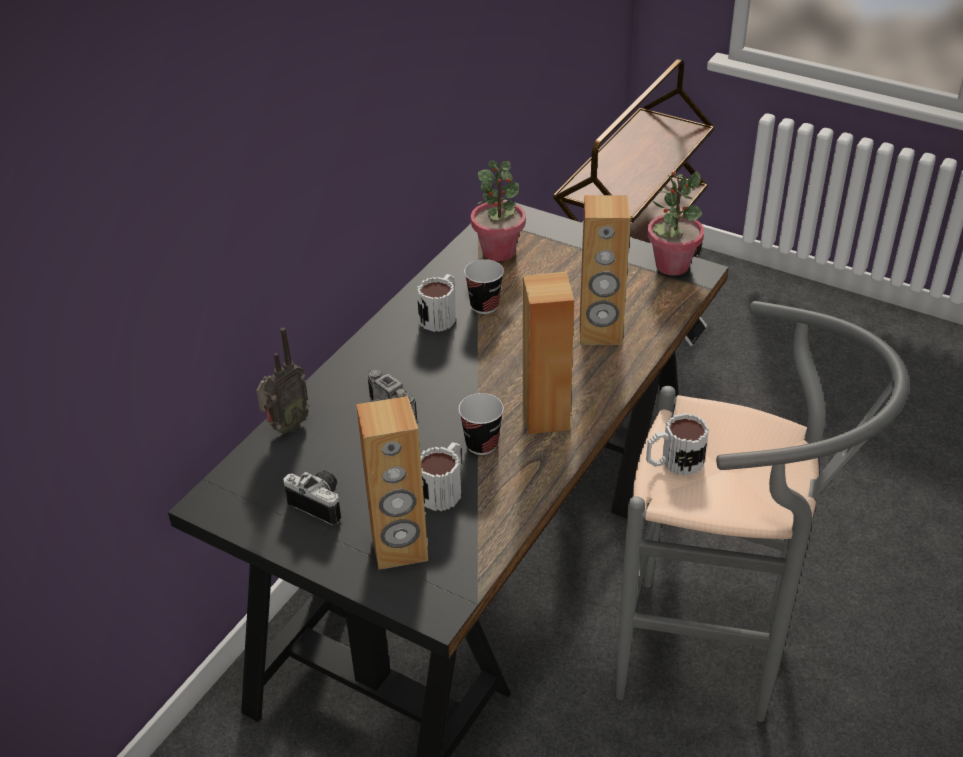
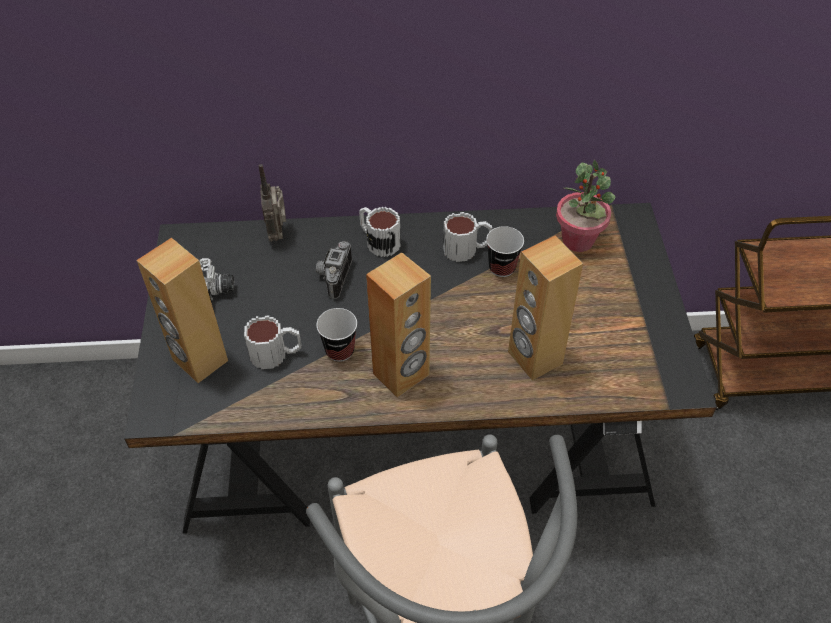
camera: 55 degrees right, 10 degrees up
radio [256,327,310,434] -> radio turned 75 degrees clockwise [259,164,286,242]
mug [646,413,709,476] -> mug moved to [359,207,401,257]
potted plant [647,171,704,276] -> none

